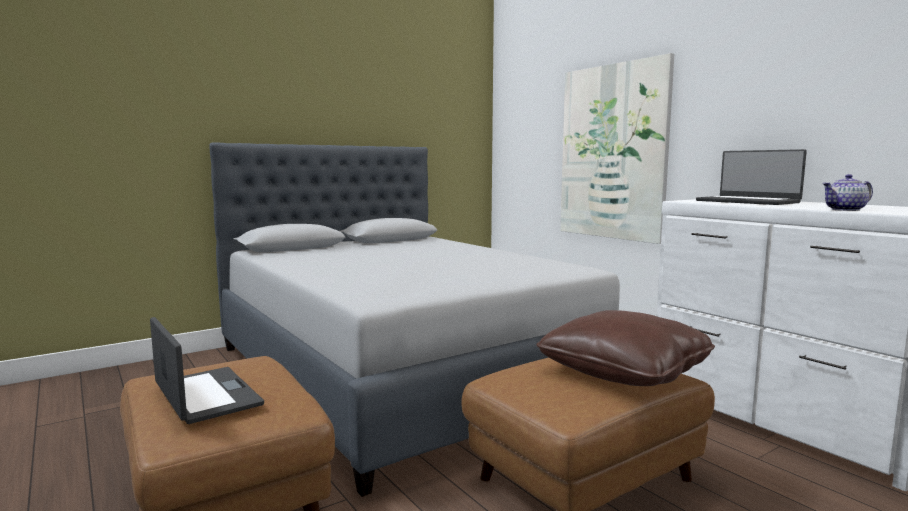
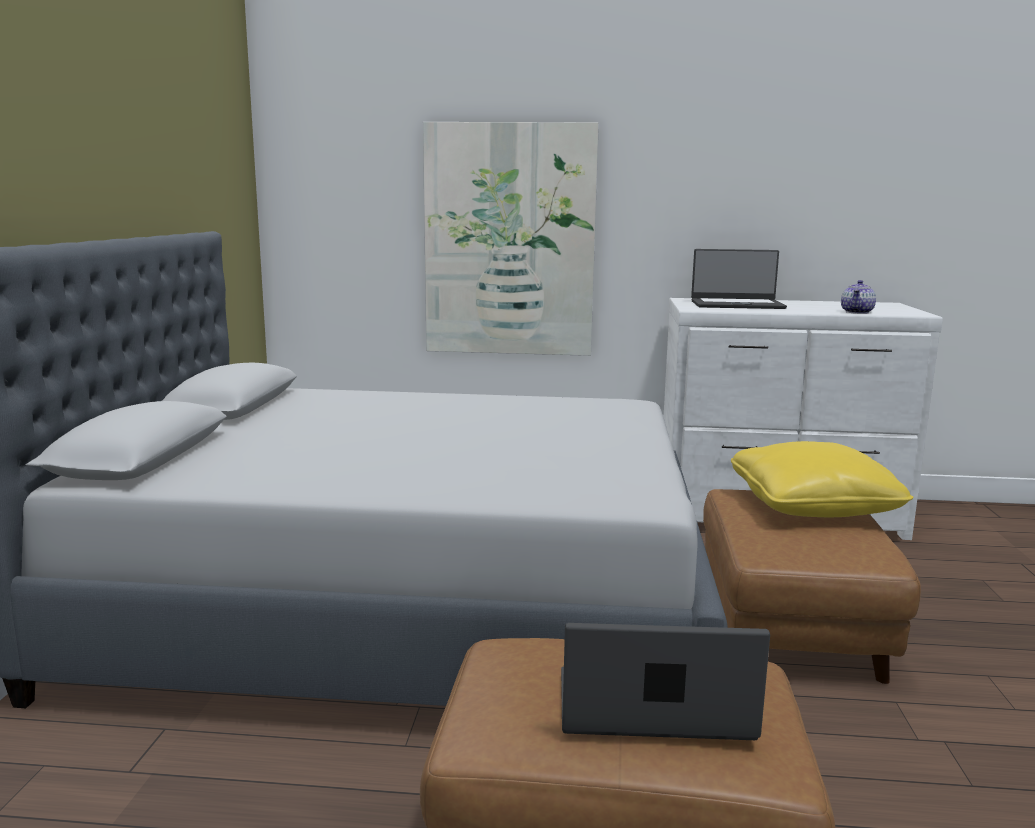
camera: 50 degrees left, 5 degrees up
brown pillow [536,310,715,386] -> yellow pillow [731,441,913,517]

